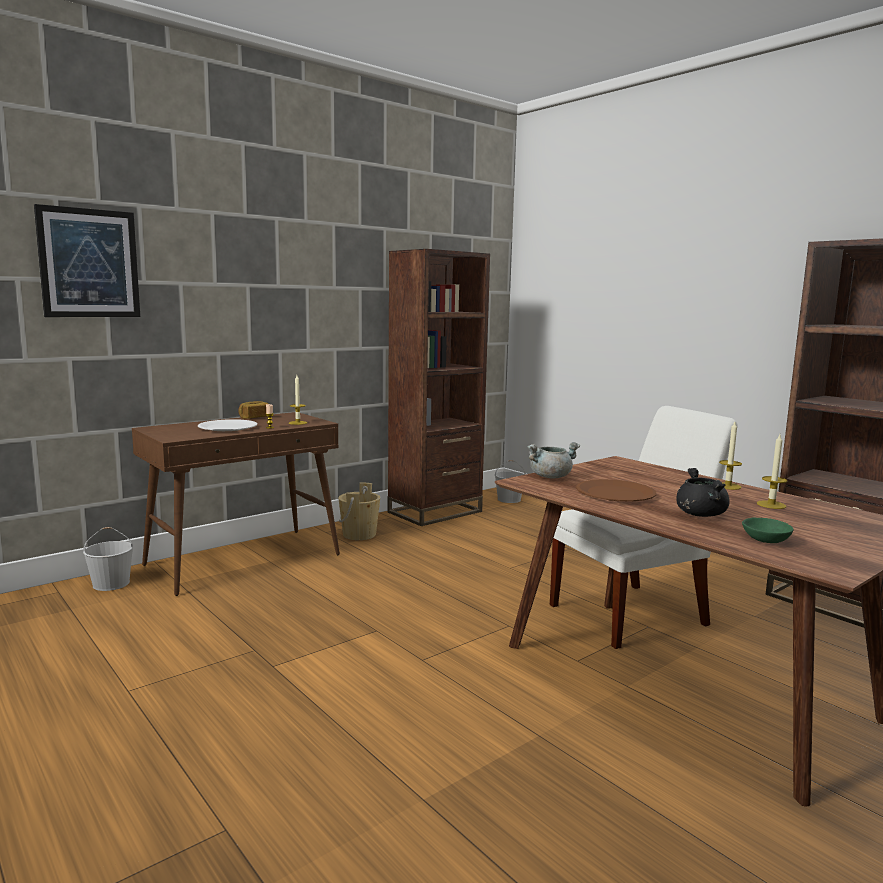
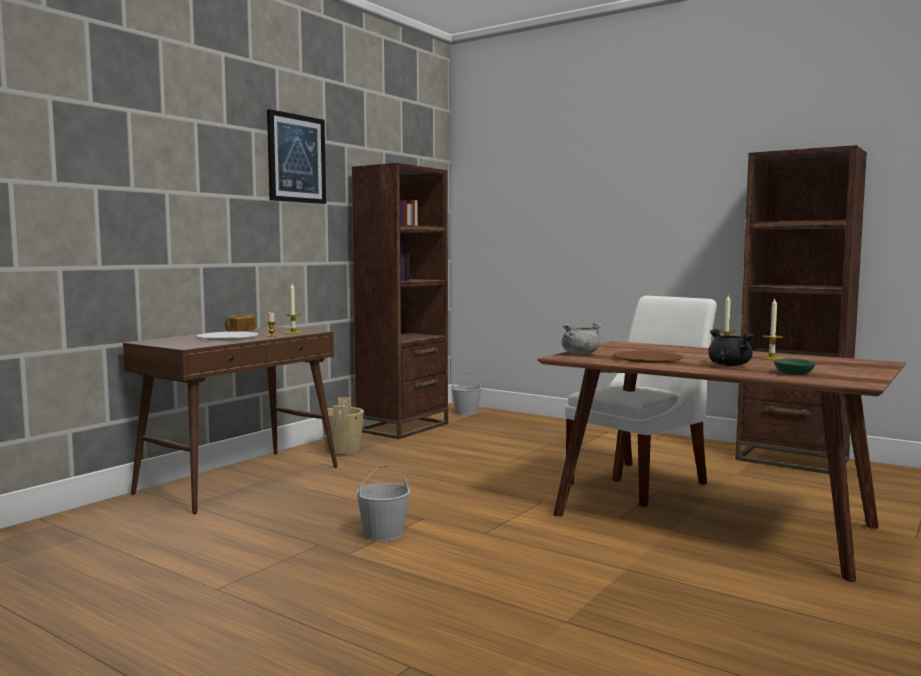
camera: 15 degrees left, 5 degrees down
picture [34,204,140,317] -> picture moved to [267,109,326,204]
white bucket [83,527,133,591] -> white bucket moved to [356,465,410,542]

